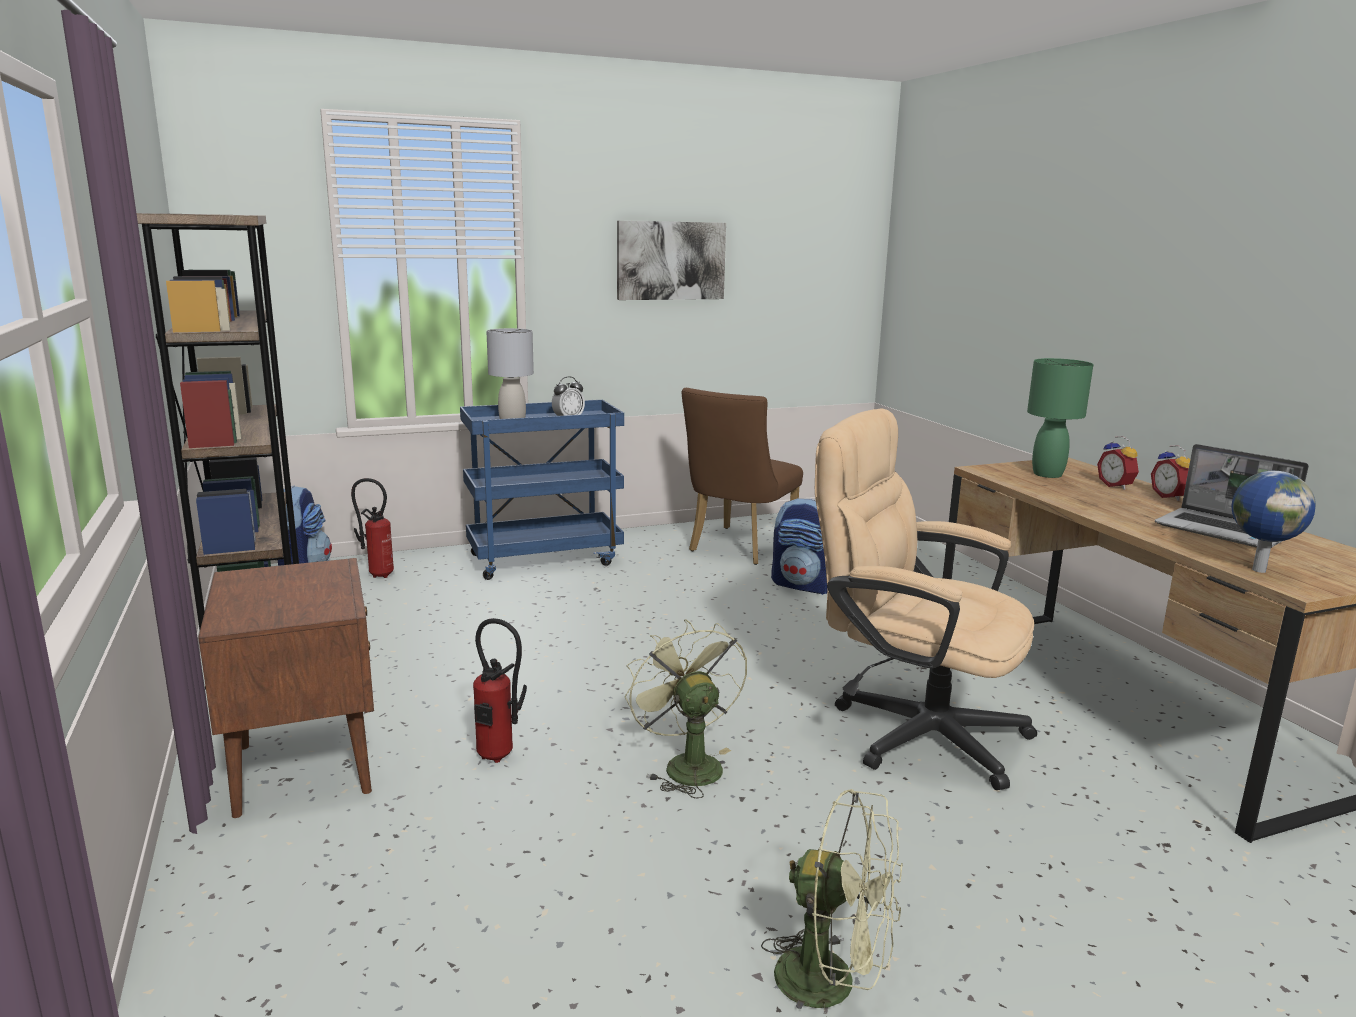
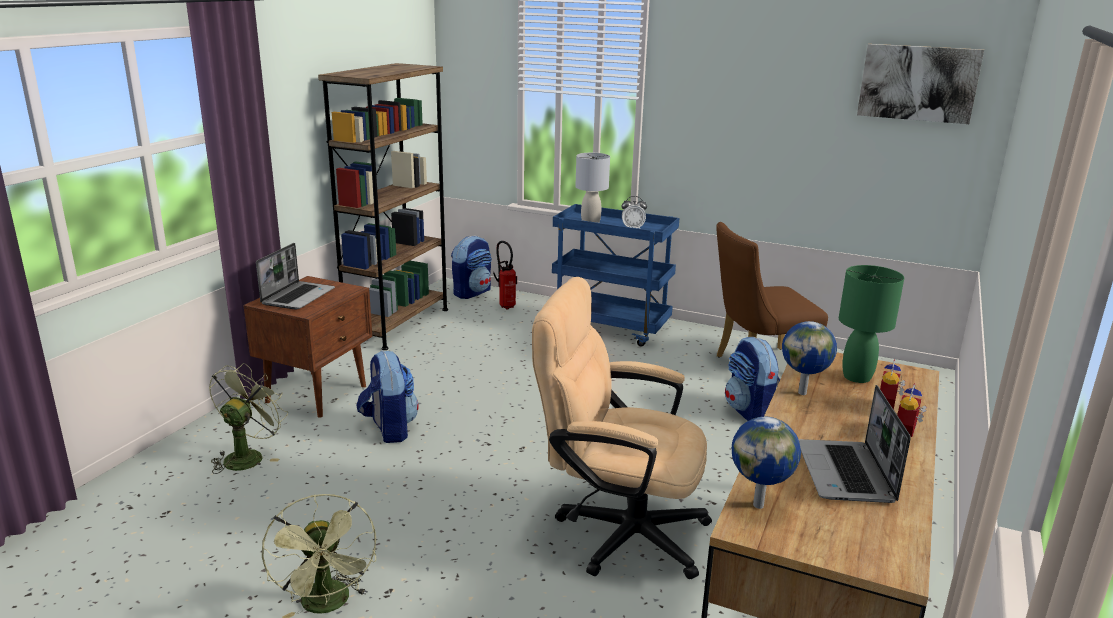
camera: 45 degrees right, 5 degrees up
fire extinguisher [473,618,527,763] -> backpack [356,351,419,443]
picture [617,221,726,300] -> picture moved to [857,44,984,124]
green fan [625,619,747,799] -> green fan moved to [209,363,288,474]
beige office chair [815,408,1037,790] -> beige office chair turned 60 degrees counterclockwise [532,277,712,579]
none -> laptop [256,243,335,310]
none -> globe [782,321,837,395]

